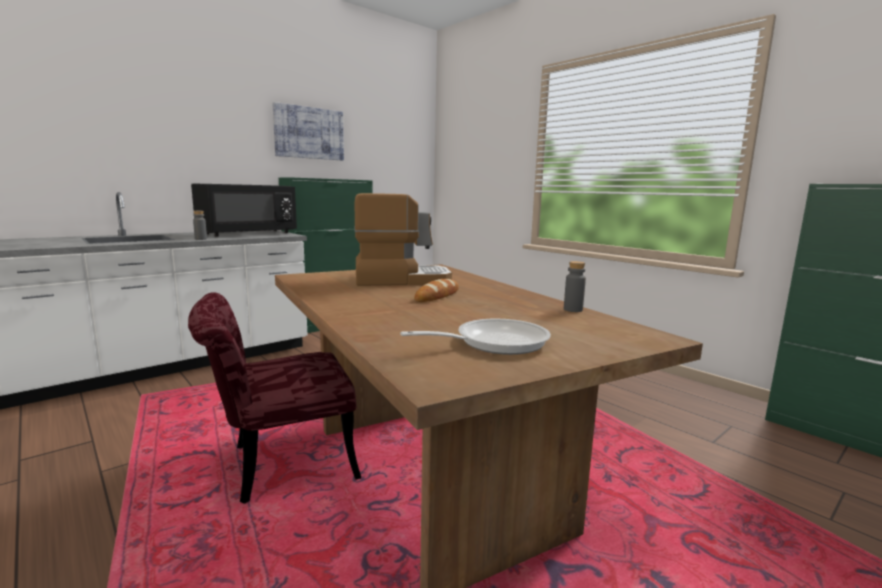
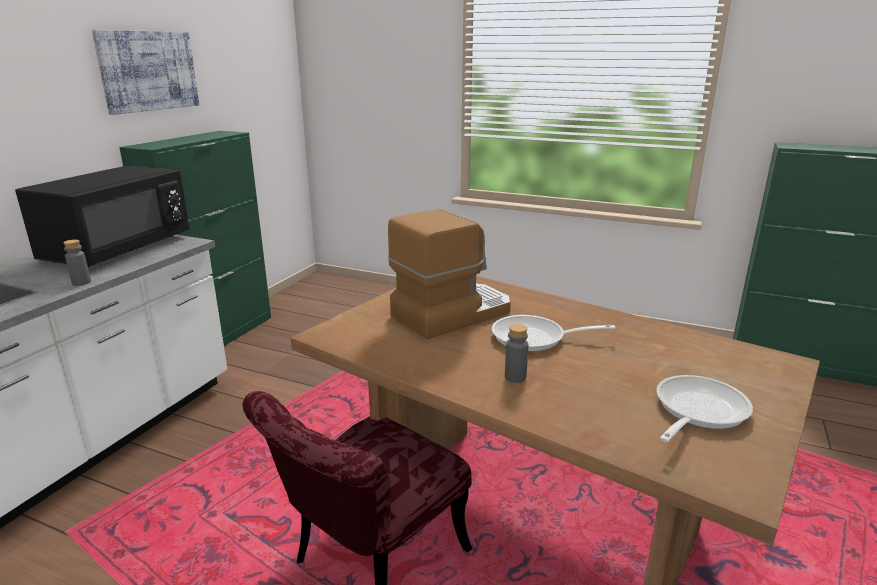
camera: 25 degrees left, 10 degrees up
bread [414,279,459,302] -> frying pan [492,315,615,352]
grey bottle [564,261,586,312] -> grey bottle moved to [505,324,528,383]

